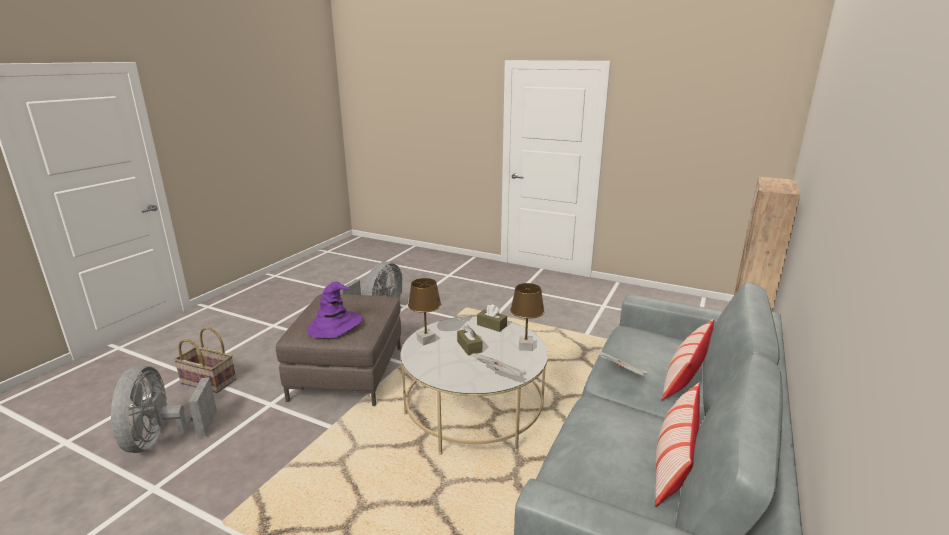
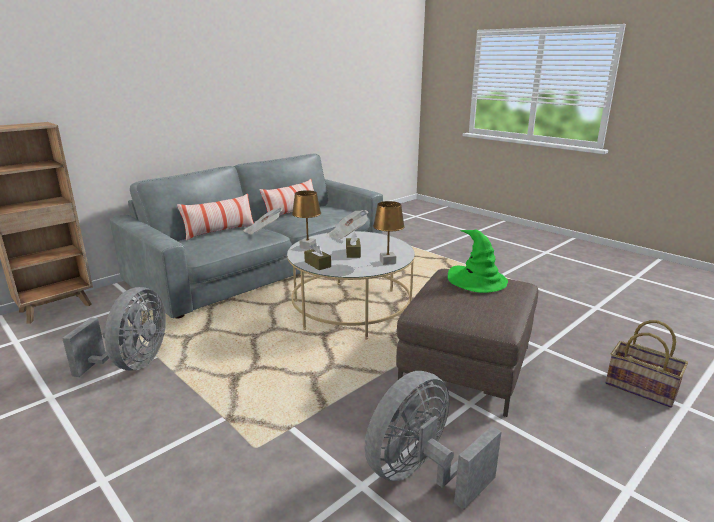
camera: 160 degrees left, 0 degrees up
grey fan [111,365,217,453] -> grey fan moved to [62,287,166,377]
purple hat [307,282,363,338] -> green hat [448,229,508,293]

